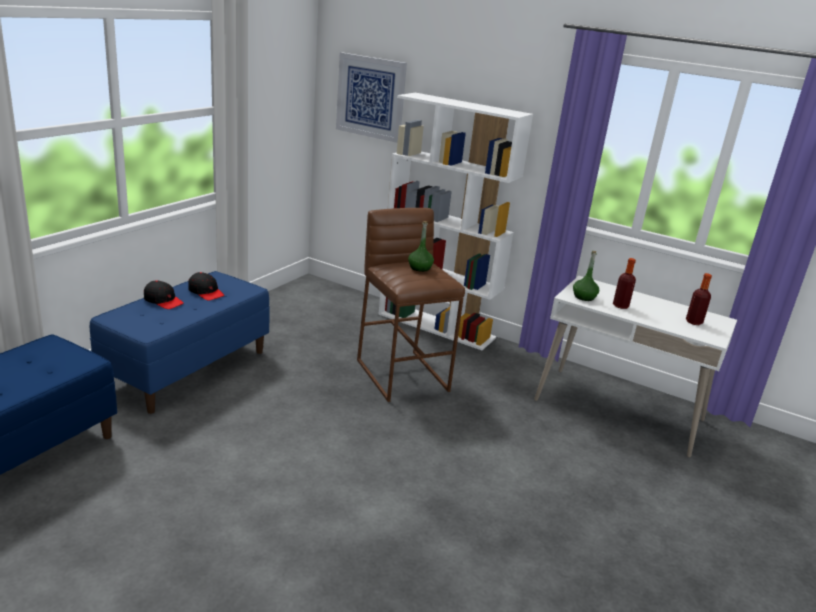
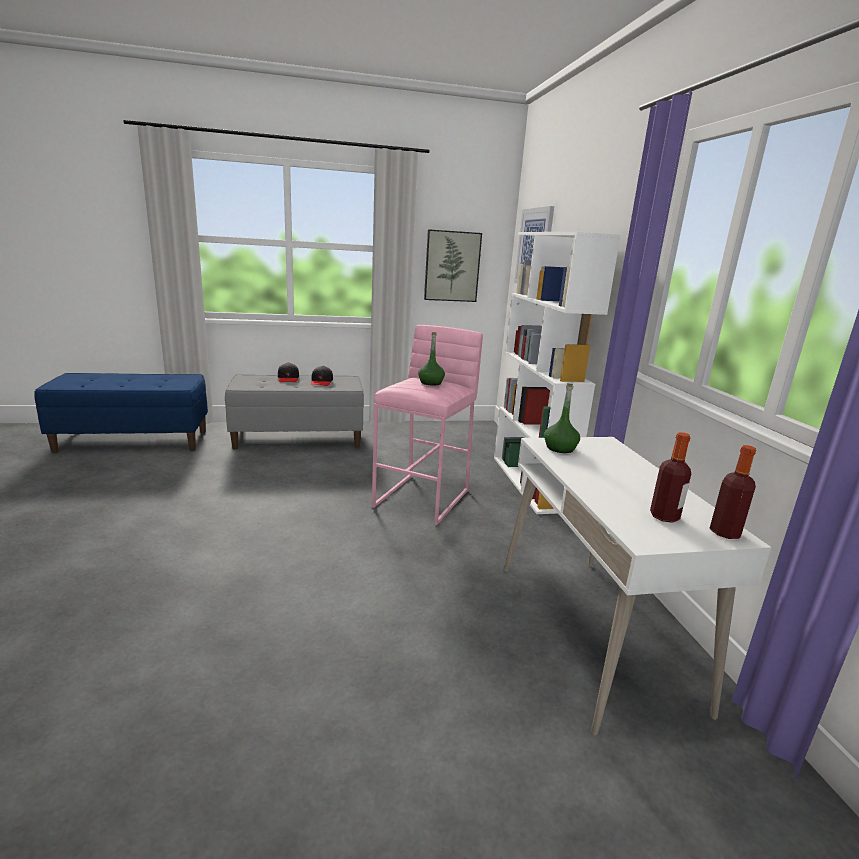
camera: 50 degrees right, 5 degrees down
blue bench [90,271,270,414] -> grey bench [225,375,364,449]
brown stool [357,208,465,402] -> pink stool [372,325,483,525]
bottle [613,258,636,309] -> bottle moved to [710,445,756,539]
none -> picture [424,229,482,302]

